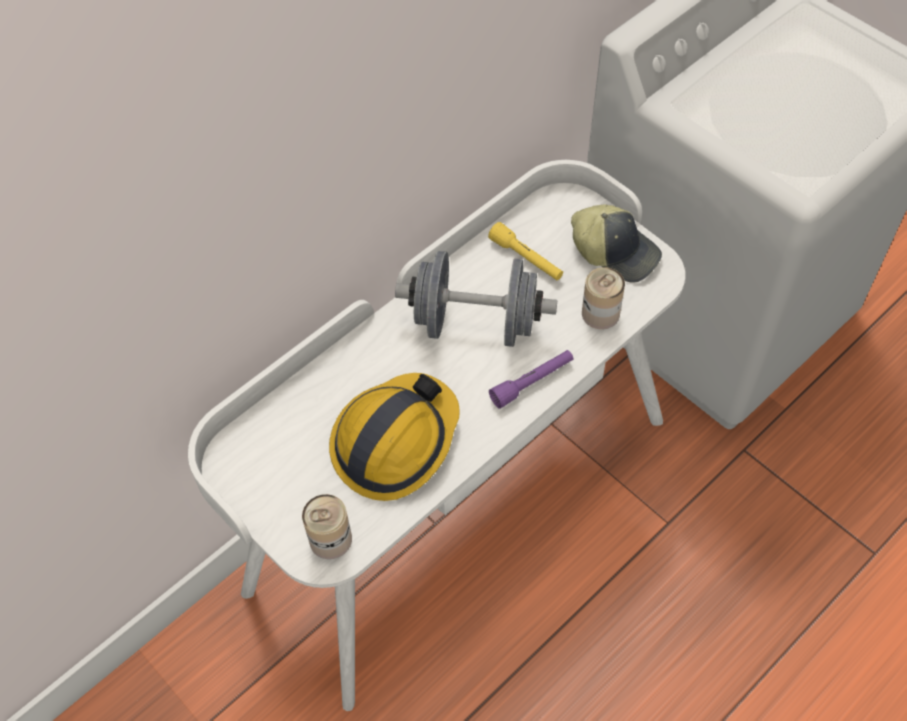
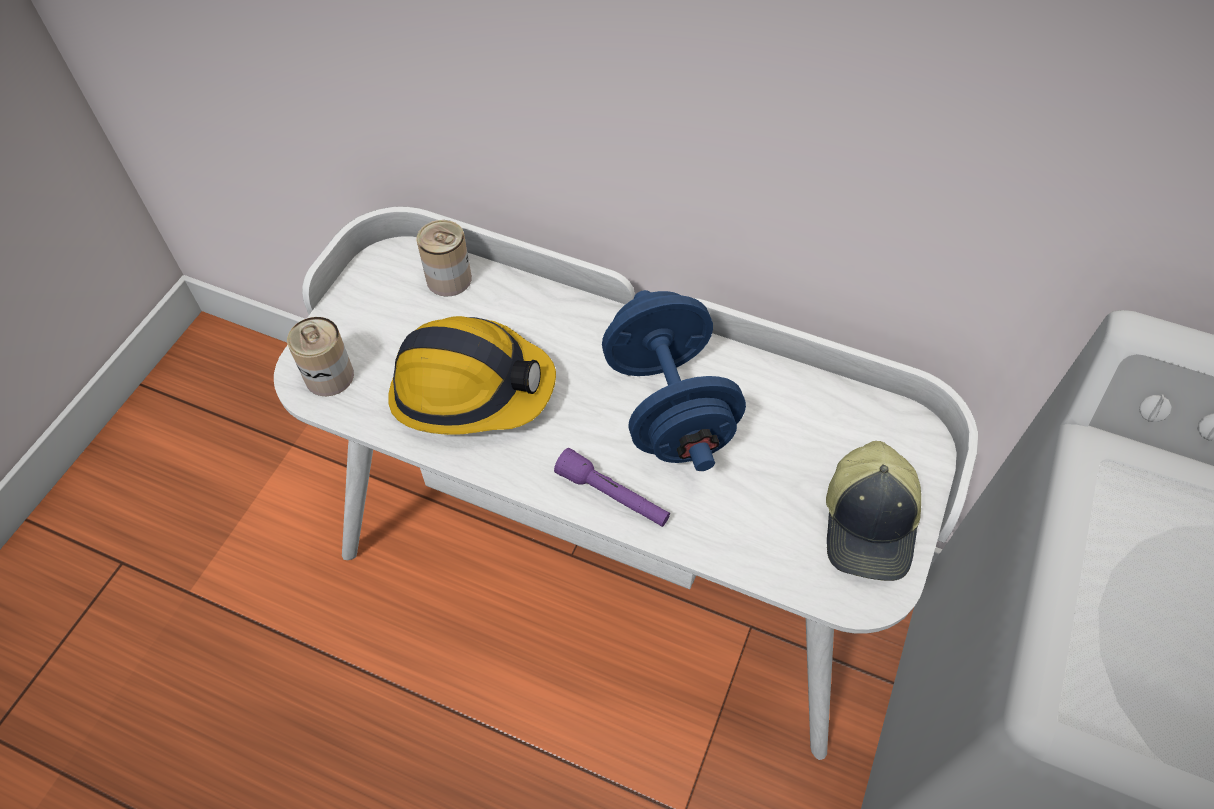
camera: 65 degrees right, 0 degrees up
grey dumbbell [395,251,557,347] -> blue dumbbell [602,290,746,471]
yellow flashlight [488,222,563,280] -> none
can [582,267,625,329] -> can moved to [416,220,472,297]

